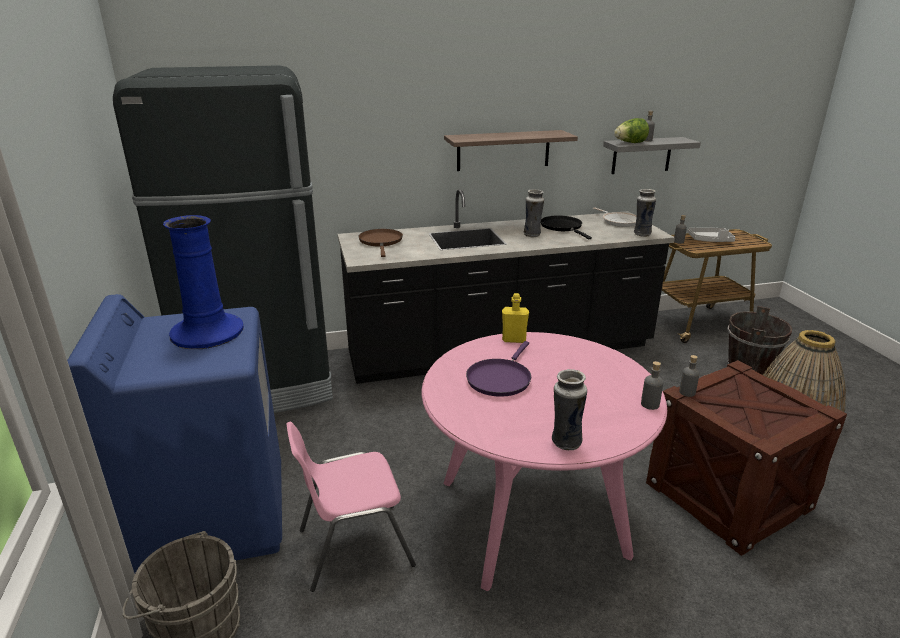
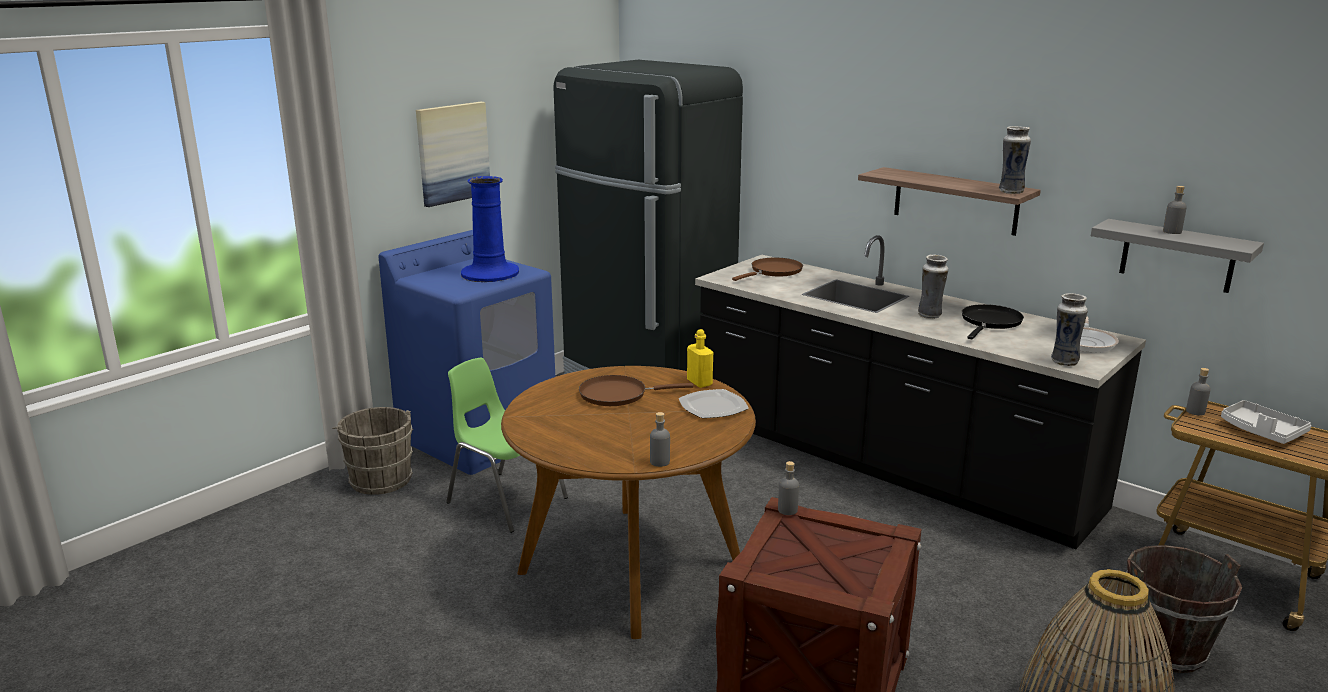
camera: 55 degrees right, 5 degrees down
pink chair [286,422,416,592] -> green chair [446,358,568,533]
pink dining table [421,332,667,591] -> brown dining table [501,366,756,639]
purple frying pan [466,341,531,397] -> brown frying pan [579,375,694,406]
vase [552,369,587,450] -> vase moved to [999,126,1031,194]
lettuce [614,118,649,143] -> none
none -> picture [416,102,490,207]
none -> plate [679,389,749,418]

